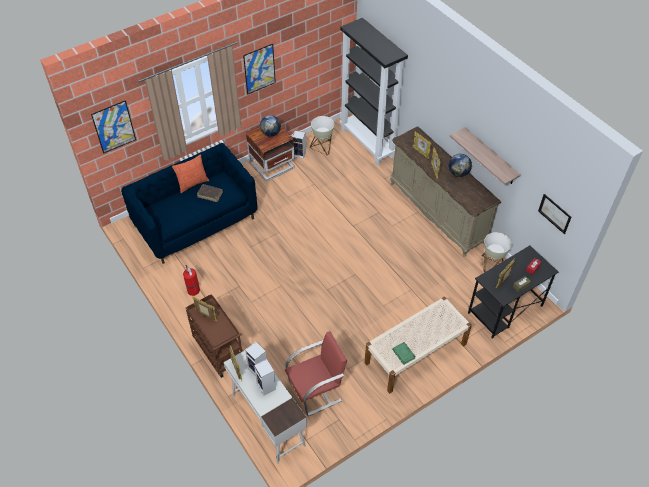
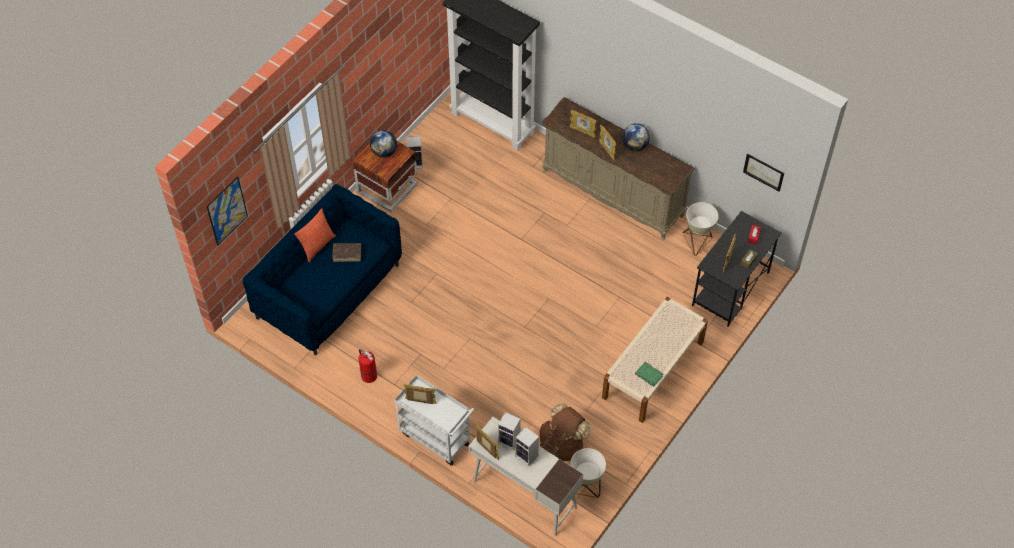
camera: 20 degrees left, 5 degrees up
brown cart [186,294,242,378] -> white cart [395,375,474,466]
picture [243,43,276,95] -> none
red chair [285,331,347,416] -> brown backpack [539,403,591,461]
planter [310,116,335,155] -> planter moved to [570,448,606,498]
shelf [450,127,521,185] -> none

